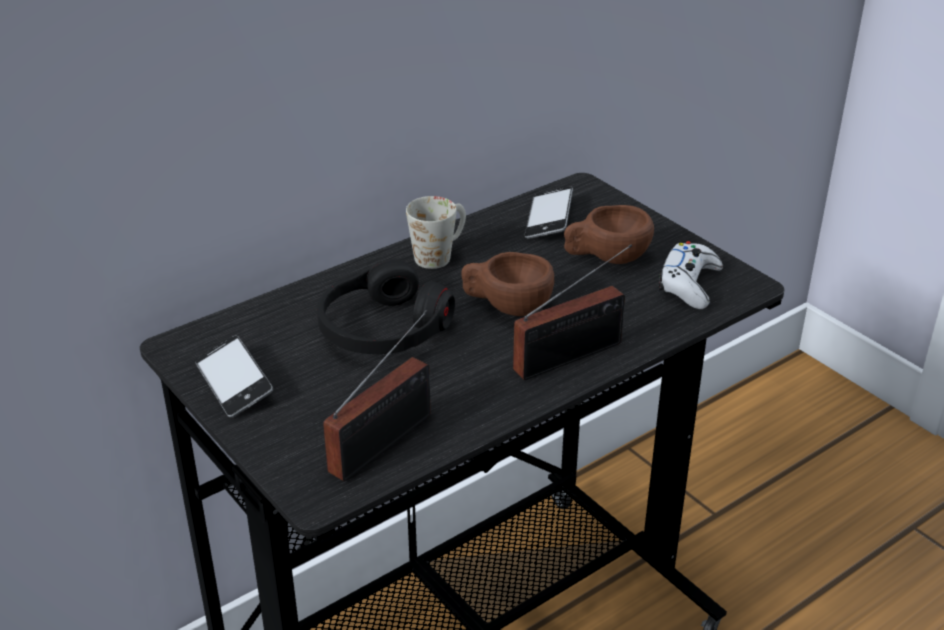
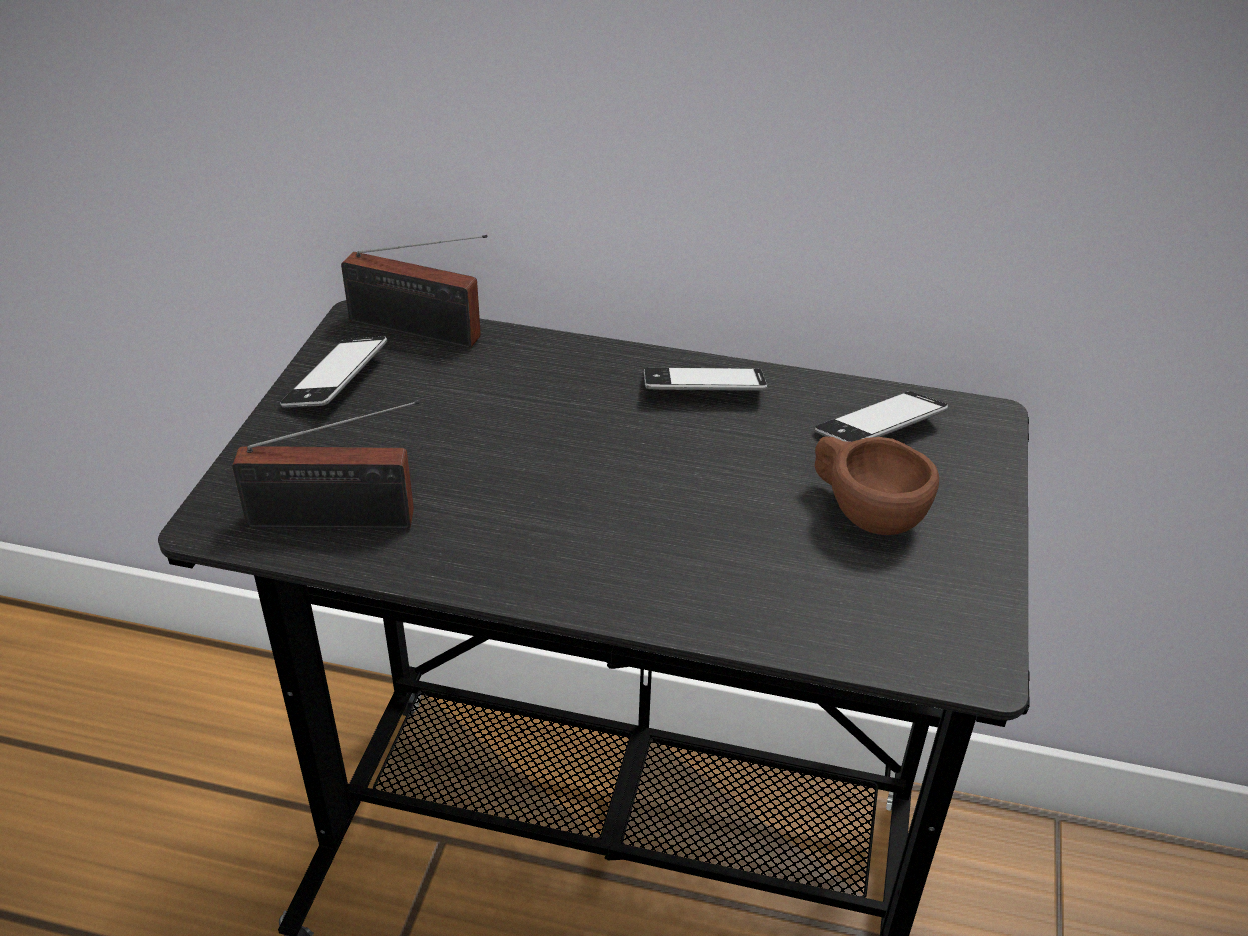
camera: 50 degrees right, 5 degrees up
black headphones [317,259,455,354] -> none
white mug [406,196,466,269] -> phone [644,367,767,391]
brown cup [461,252,554,316] -> none
radio [513,244,632,380] -> radio moved to [341,235,487,349]
white game controller [658,241,723,309] -> none

